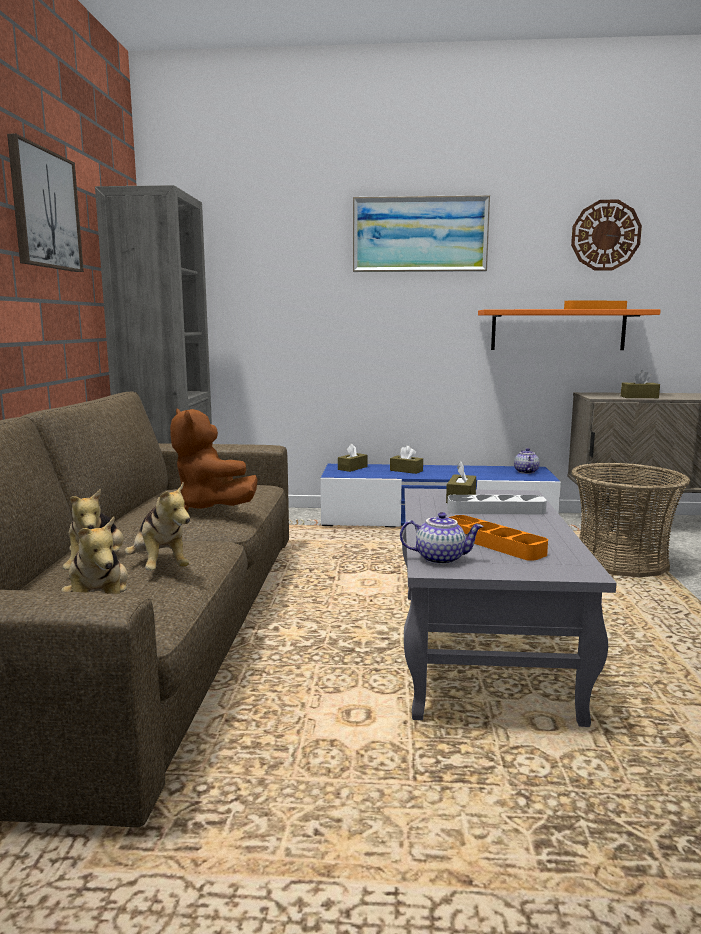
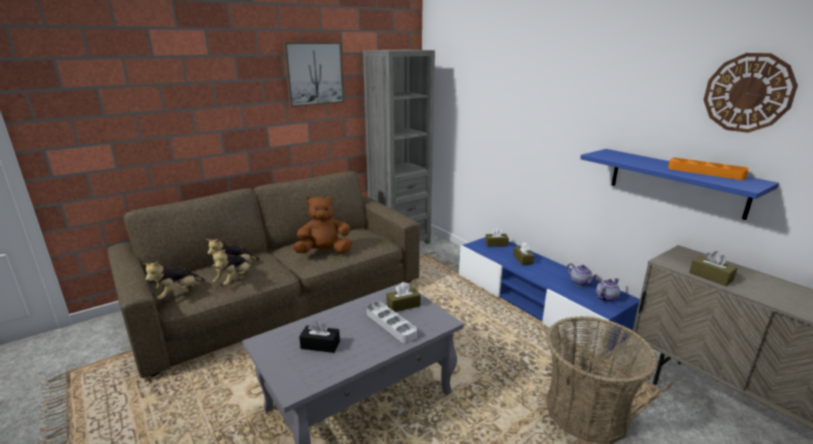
camera: 50 degrees right, 10 degrees up
brown plush toy [170,409,258,511] -> brown plush toy turned 60 degrees clockwise [293,196,352,253]
picture [353,195,490,272] -> none
teapot [400,512,484,565] -> teapot moved to [567,263,598,286]
orange tray [448,515,548,561] -> black tissue box [299,321,340,353]
orange shelf [478,309,661,350] -> blue shelf [580,149,779,220]

